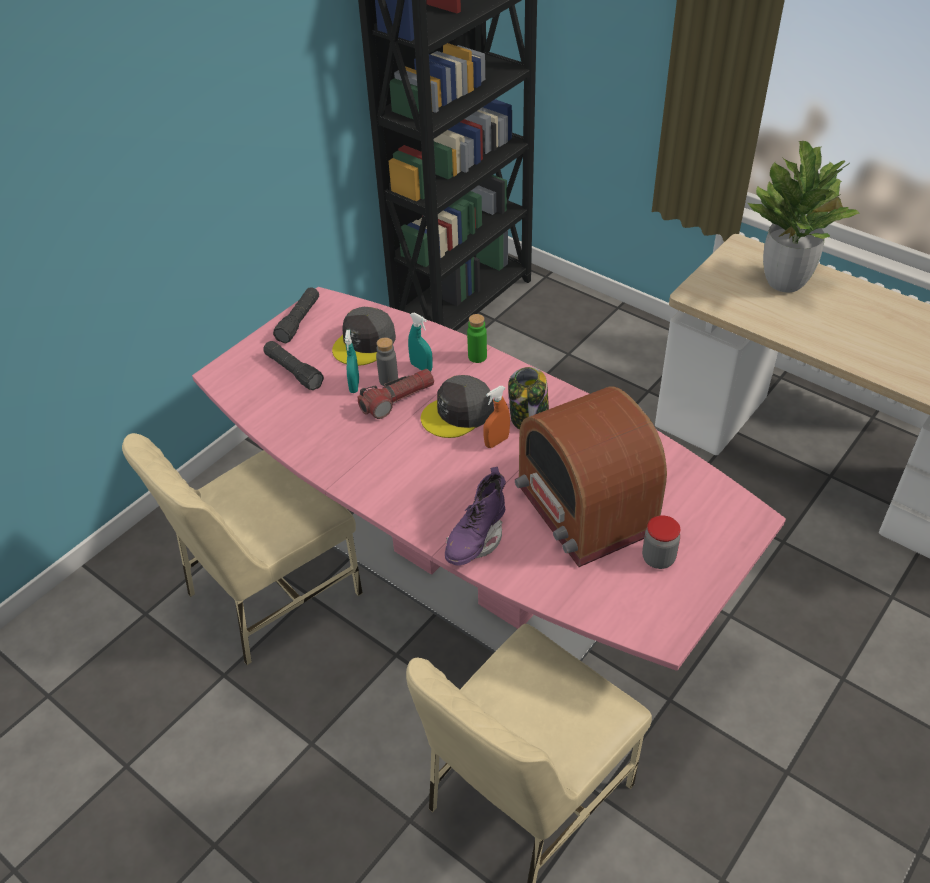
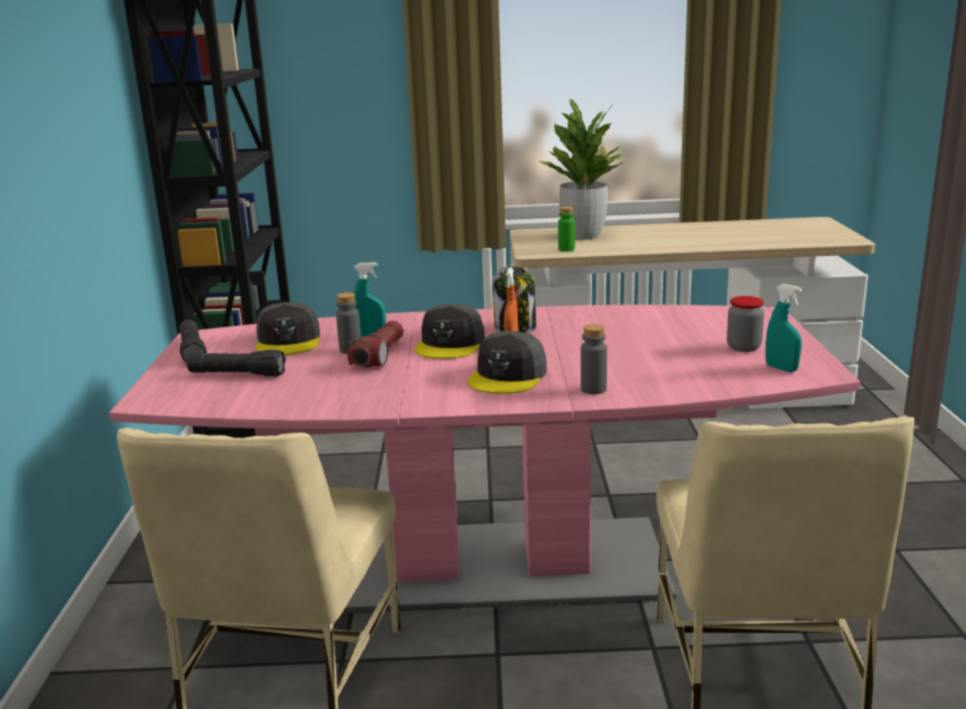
camera: 40 degrees left, 25 degrees down
turquoise spray bottle [345,330,359,393] -> turquoise spray bottle moved to [766,284,802,372]
purple boot [445,467,506,566] -> grey bottle [581,324,607,394]
green bottle [467,314,487,363] -> green bottle moved to [558,206,575,252]
radio [515,386,667,567] -> none
none -> grey cap [467,331,547,394]

